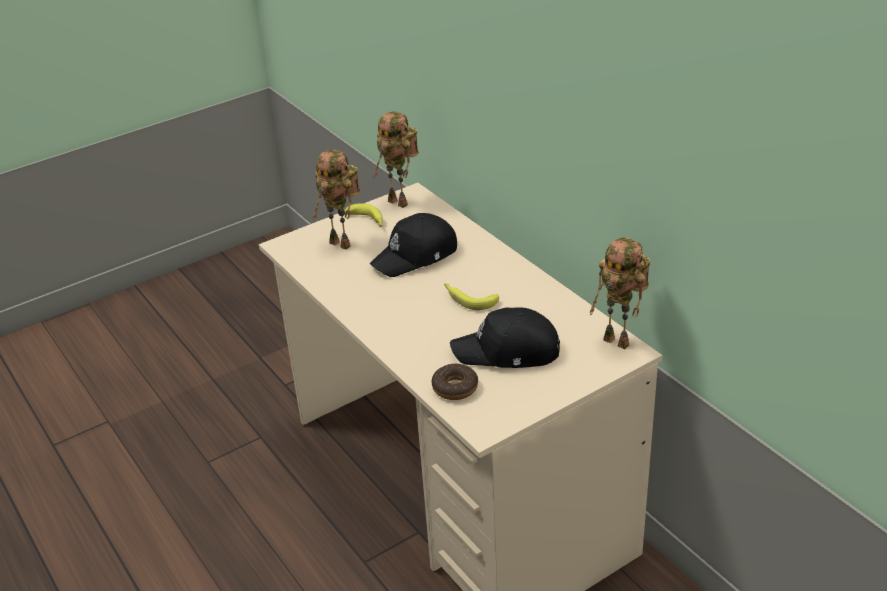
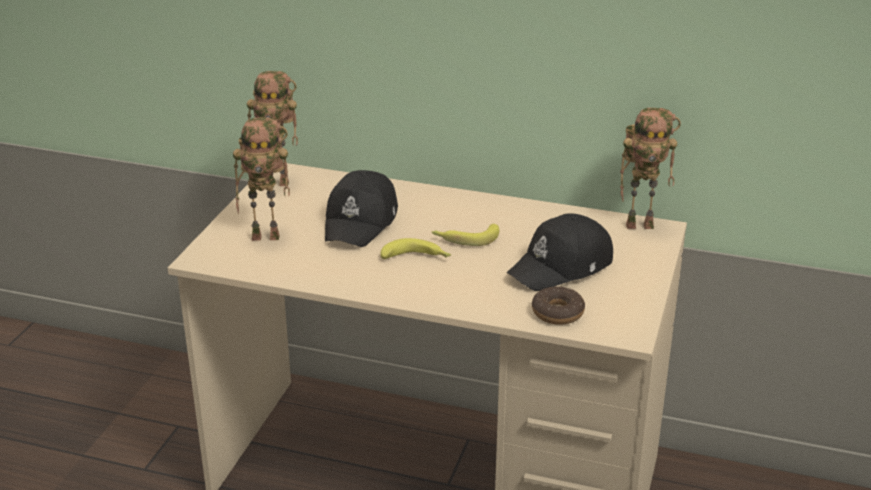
camera: 40 degrees left, 5 degrees down
banana [344,203,383,227] -> banana moved to [380,238,451,259]

